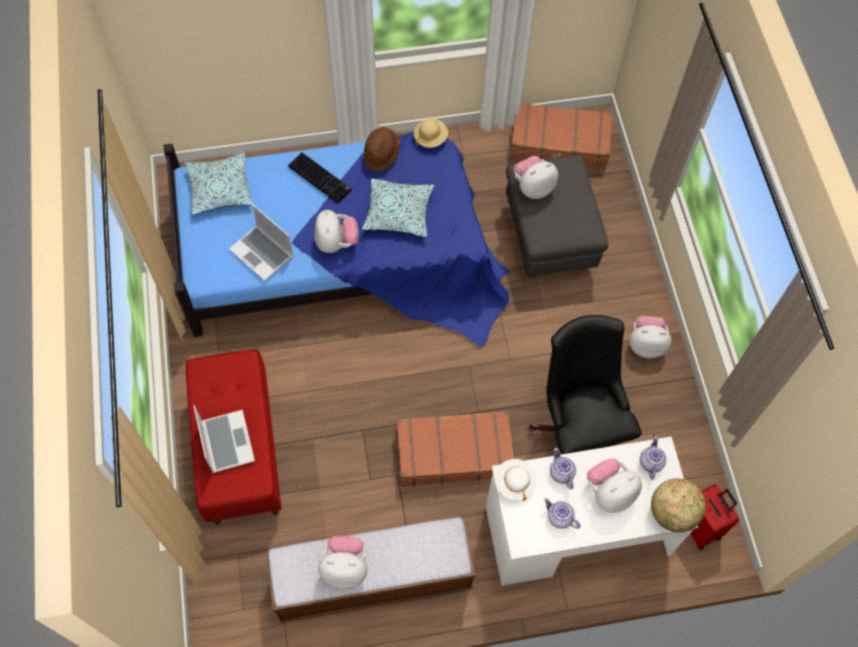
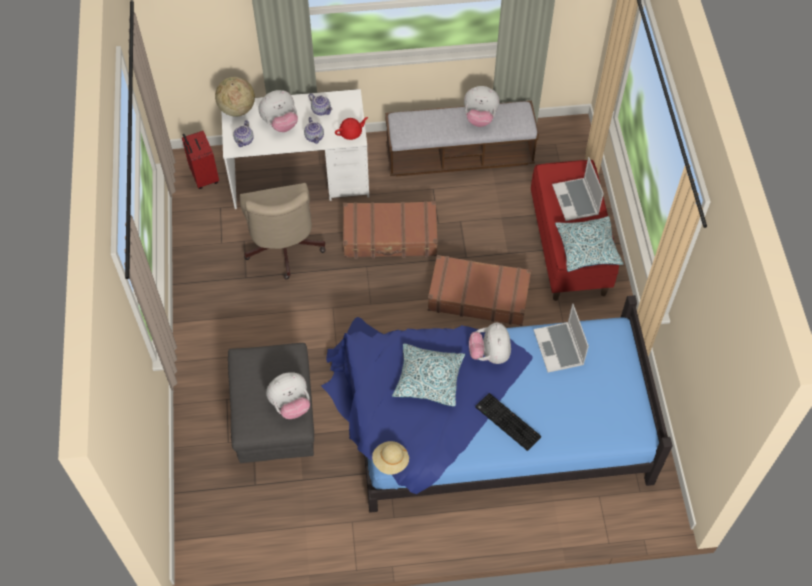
camera: 175 degrees left, 5 degrees down
pillow [185,153,253,215] -> pillow moved to [555,216,624,272]
laptop [229,204,293,281] -> laptop turned 150 degrees counterclockwise [534,303,589,373]
brown hat [364,127,400,173] -> none
white hat [495,459,537,501] -> red teapot [335,117,368,140]
brown suitcase [510,103,612,170] -> brown suitcase moved to [428,255,531,326]
black office chair [529,315,642,454] -> beige office chair [240,183,326,279]
plush toy [629,316,672,359] -> none

